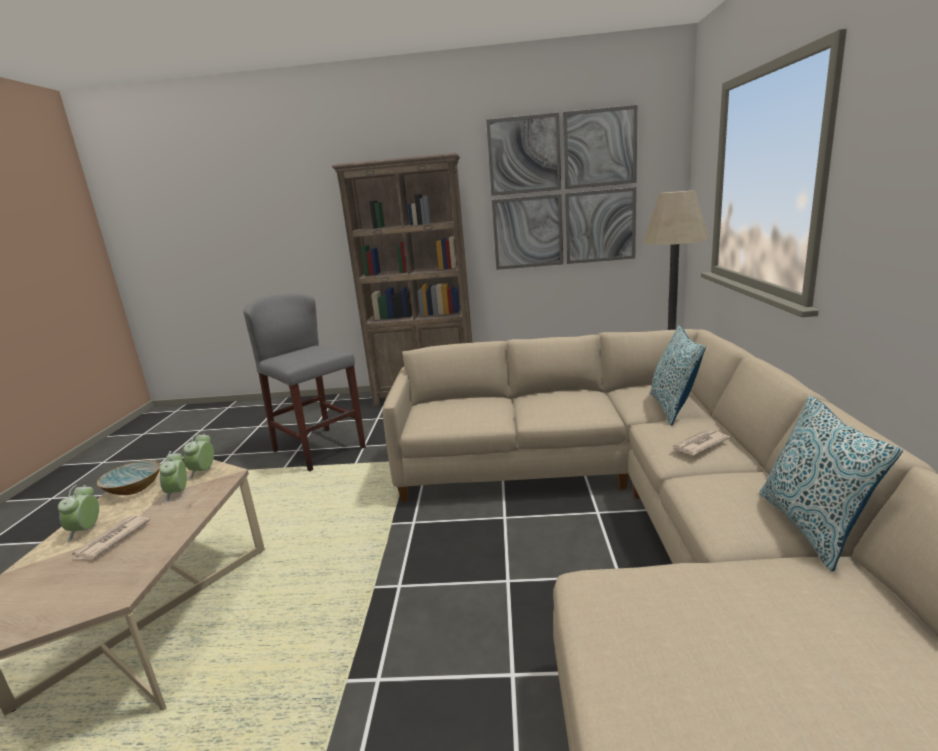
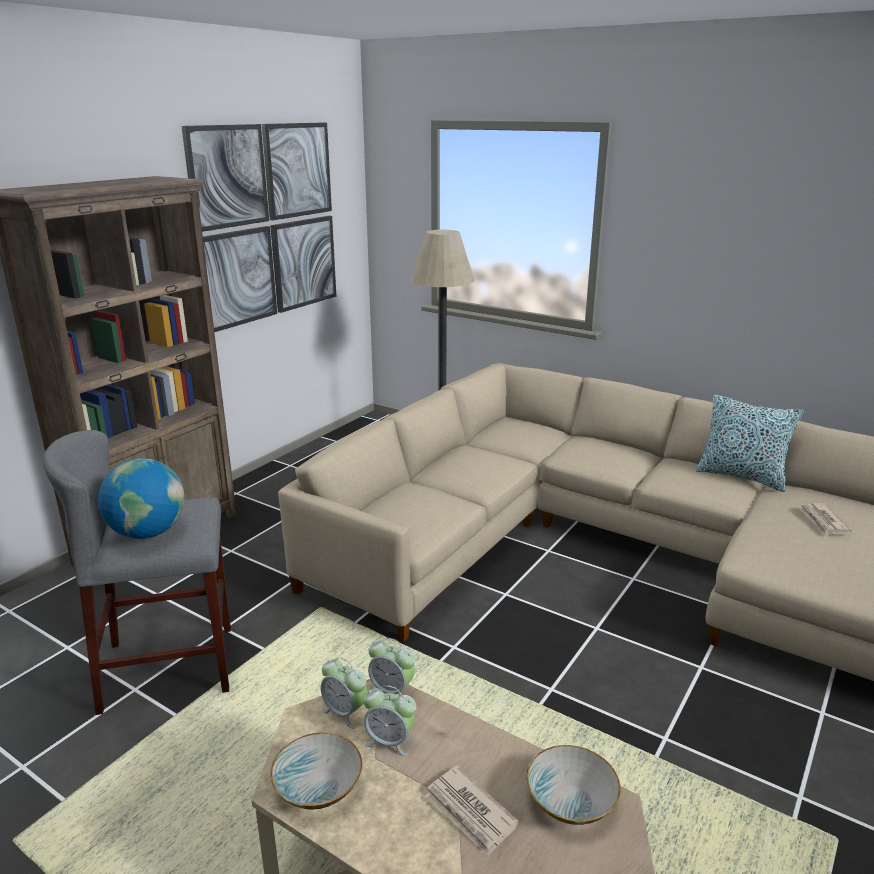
camera: 60 degrees left, 5 degrees up
alarm clock [58,485,99,542] -> alarm clock moved to [368,638,415,695]
pillow [650,325,706,425] -> none
newspaper [672,430,730,455] -> newspaper moved to [798,503,852,536]
none -> globe [98,458,184,539]
none -> bowl [526,745,621,825]

